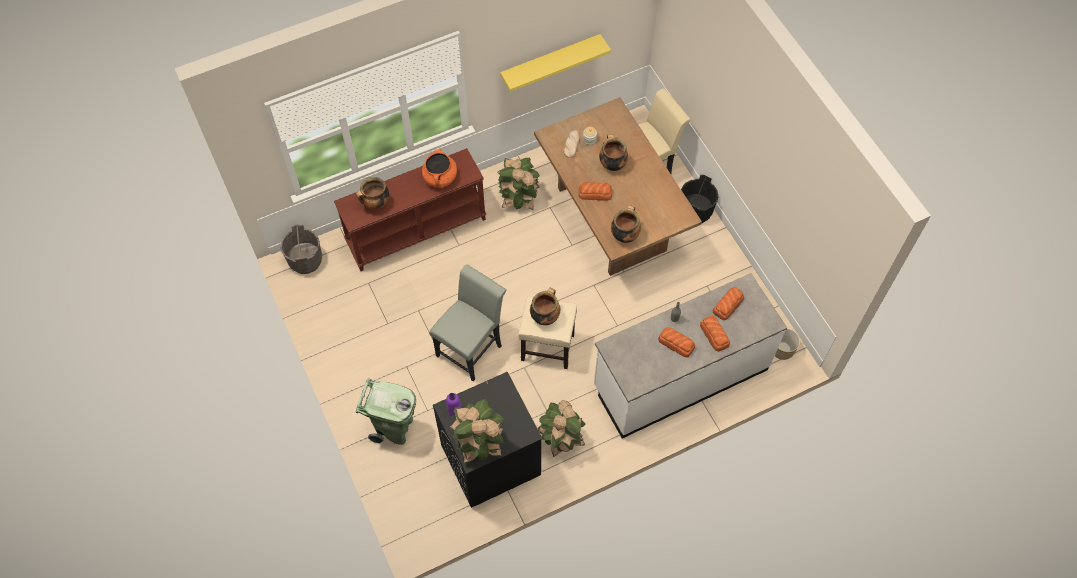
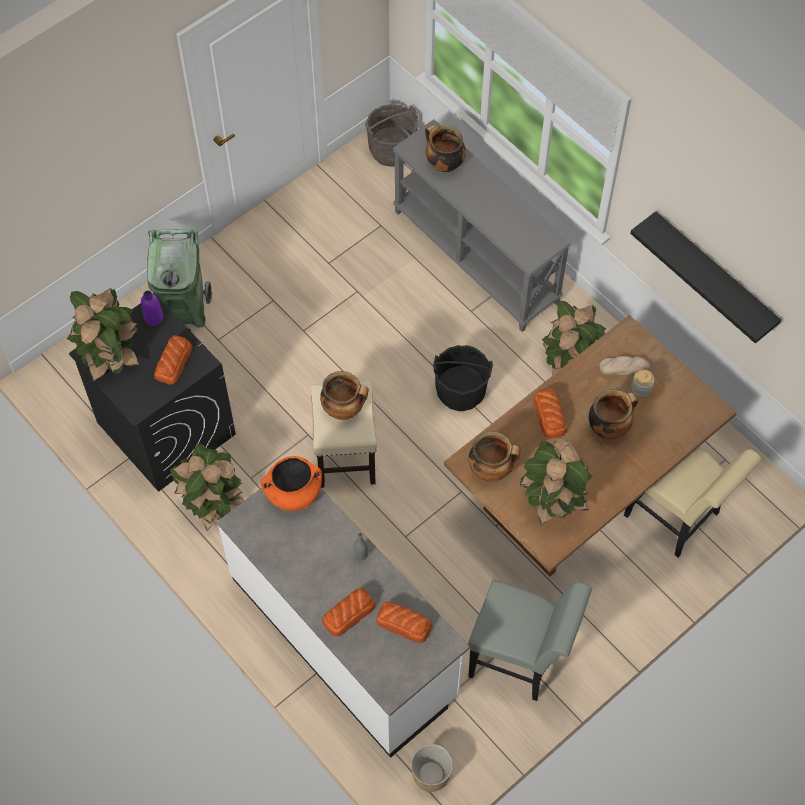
camera: 75 degrees right, 0 degrees up
brown console table [334,148,486,271] -> grey console table [393,119,571,332]
orange cooking pot [422,149,457,188] -> orange cooking pot moved to [261,456,322,511]
grey chair [429,265,507,381] -> grey chair moved to [468,580,592,701]
yellow shelf [500,34,611,92] -> black shelf [630,211,781,343]
bread [658,327,695,357] -> bread moved to [154,335,192,385]
black bucket [681,175,718,223] -> black bucket moved to [433,345,493,411]
none -> potted plant [520,437,593,525]

